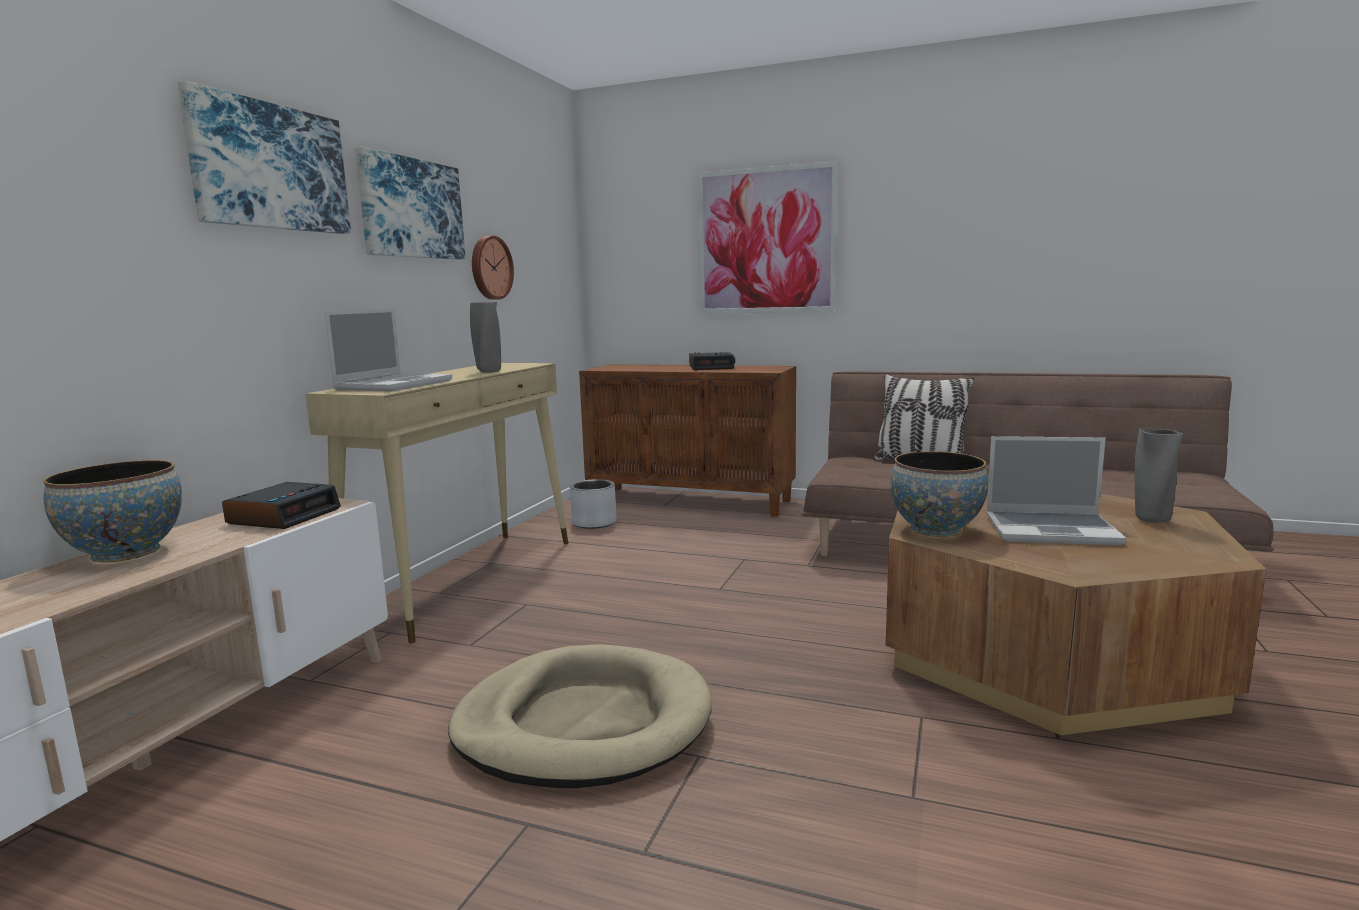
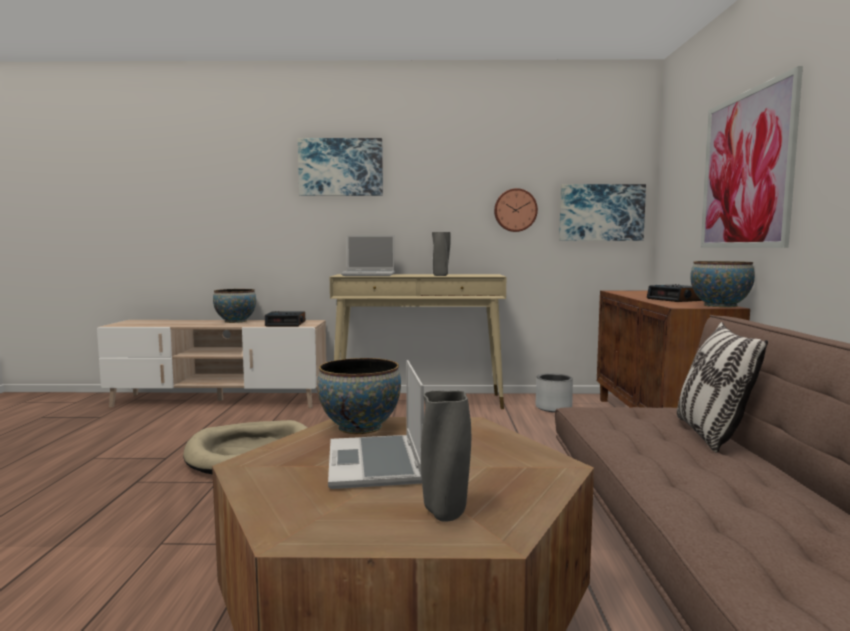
camera: 70 degrees right, 5 degrees down
picture [355,147,465,259] -> picture moved to [559,184,646,241]
none -> bowl [690,261,755,308]

